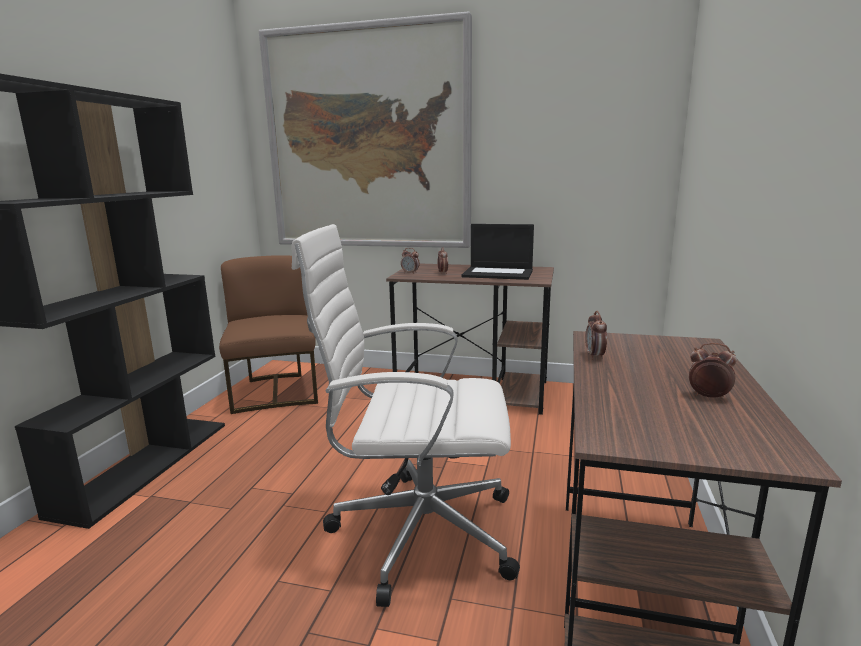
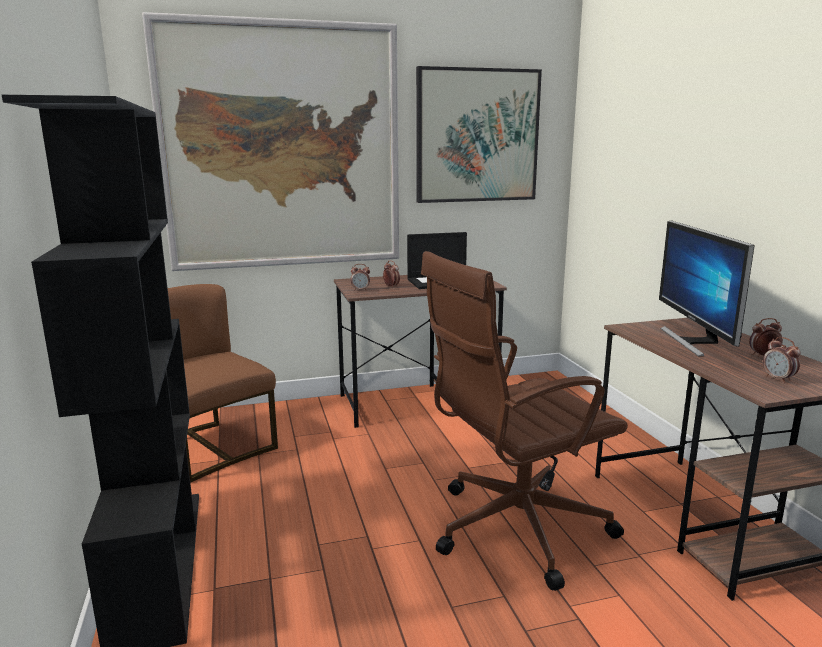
camera: 30 degrees left, 0 degrees up
white office chair [292,224,520,607] -> brown office chair [421,251,628,591]
alarm clock [585,311,607,360] -> alarm clock moved to [763,337,801,383]
none -> picture [416,66,542,203]
none -> monitor [659,221,755,357]

